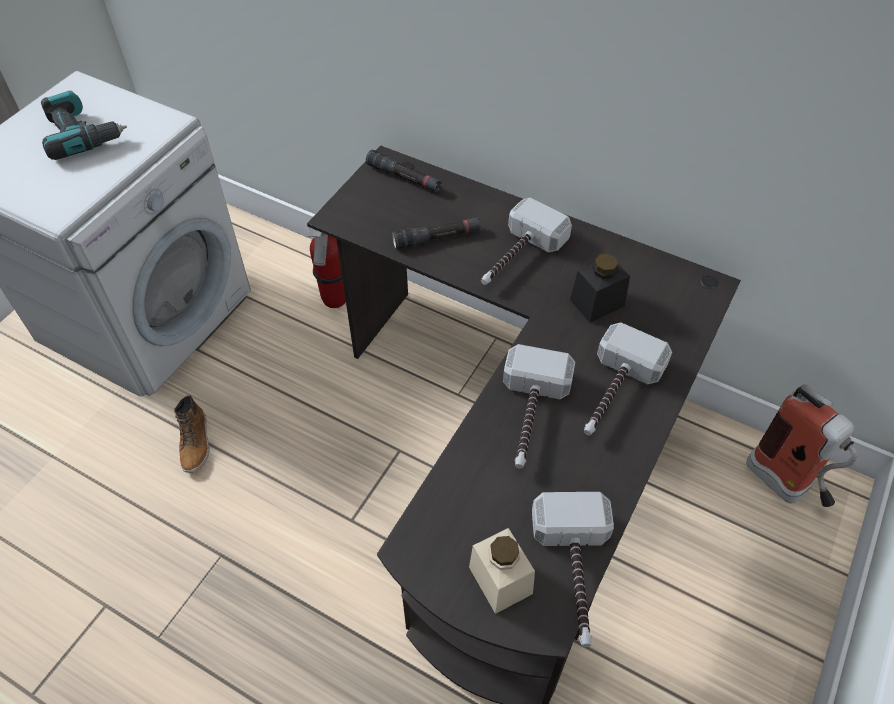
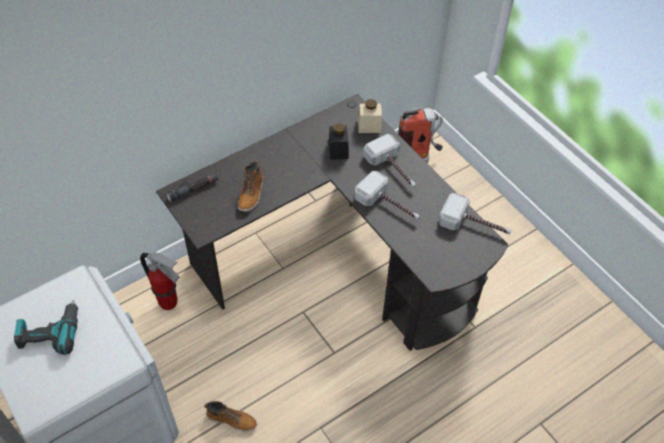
camera: 65 degrees left, 0 degrees up
black flashlight [392,217,481,249] -> boot [238,161,264,212]
beige jar [469,528,535,614] -> beige jar moved to [358,99,382,133]
hammer [481,198,572,285] -> none

